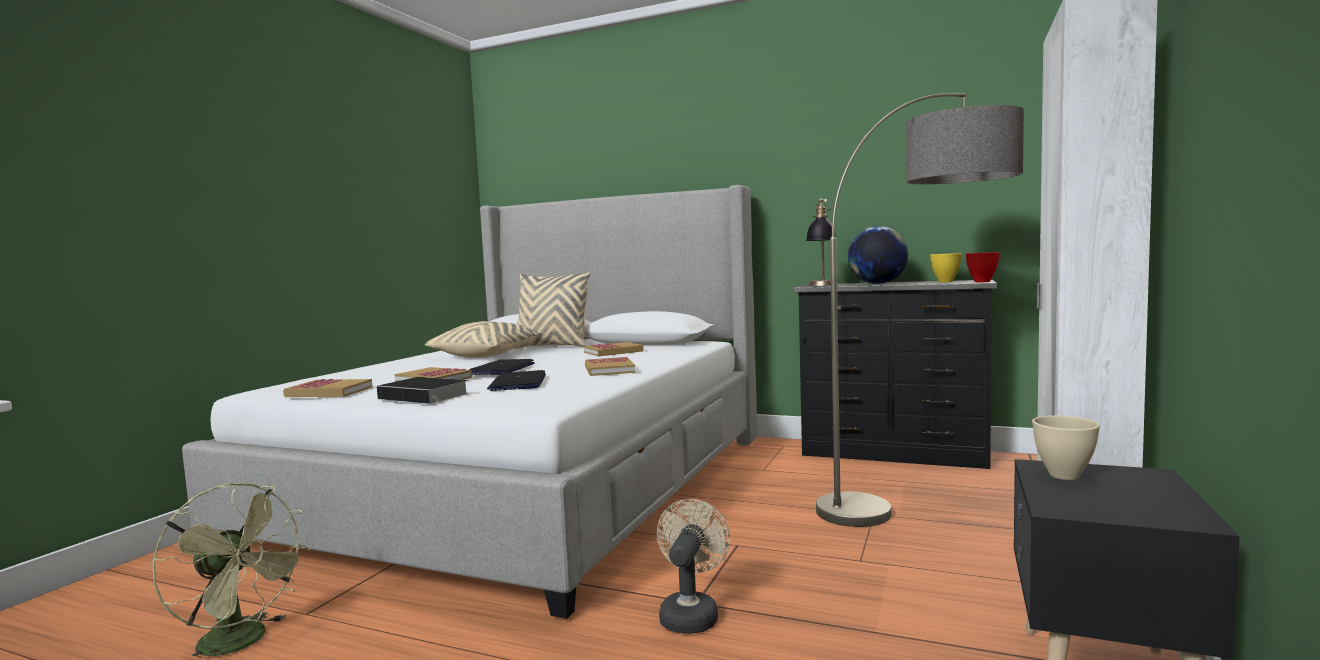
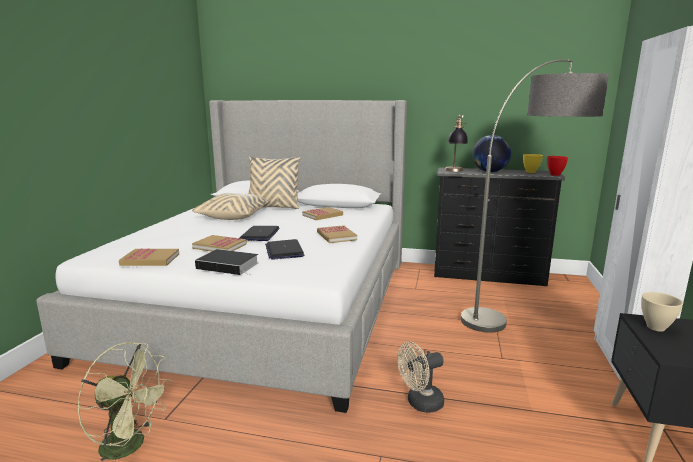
camera: 10 degrees left, 10 degrees up
beige fan [657,499,730,634] -> beige fan turned 120 degrees counterclockwise [397,342,444,413]

